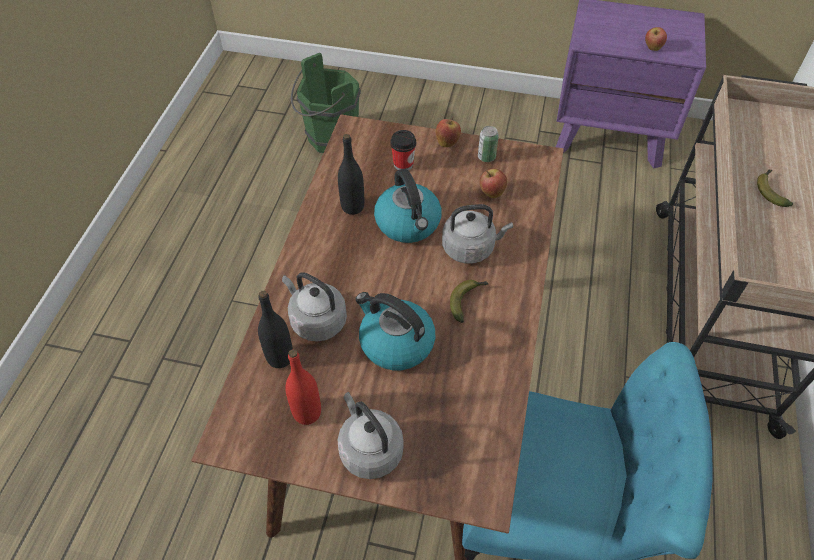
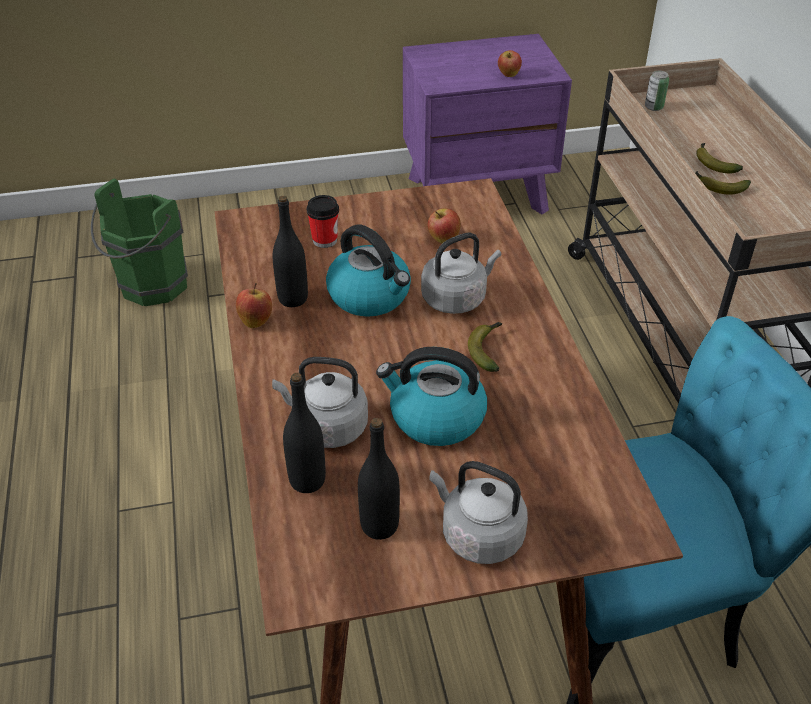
camera: 25 degrees left, 10 degrees down
red bottle [285,349,321,425] -> black bottle [358,418,400,540]
apple [436,117,461,147] -> apple moved to [236,283,272,328]
can [478,126,499,162] -> can moved to [645,71,669,111]
none -> banana [695,171,751,195]

